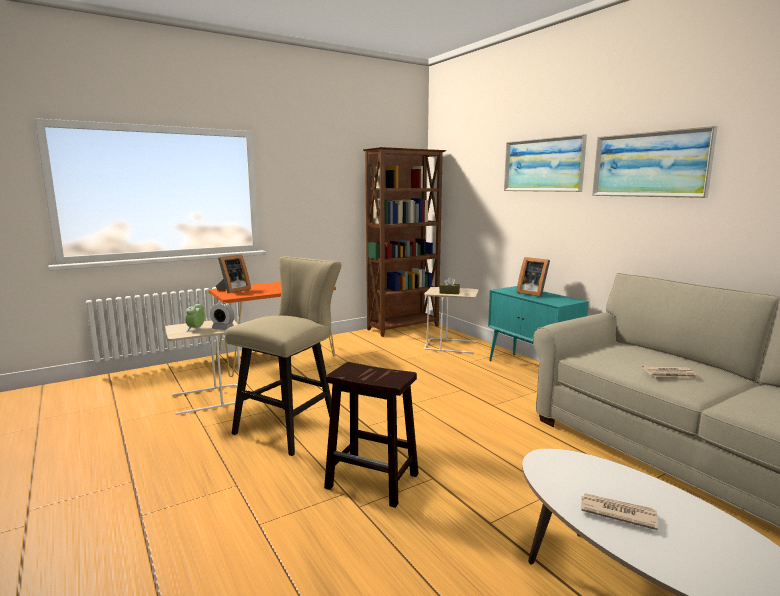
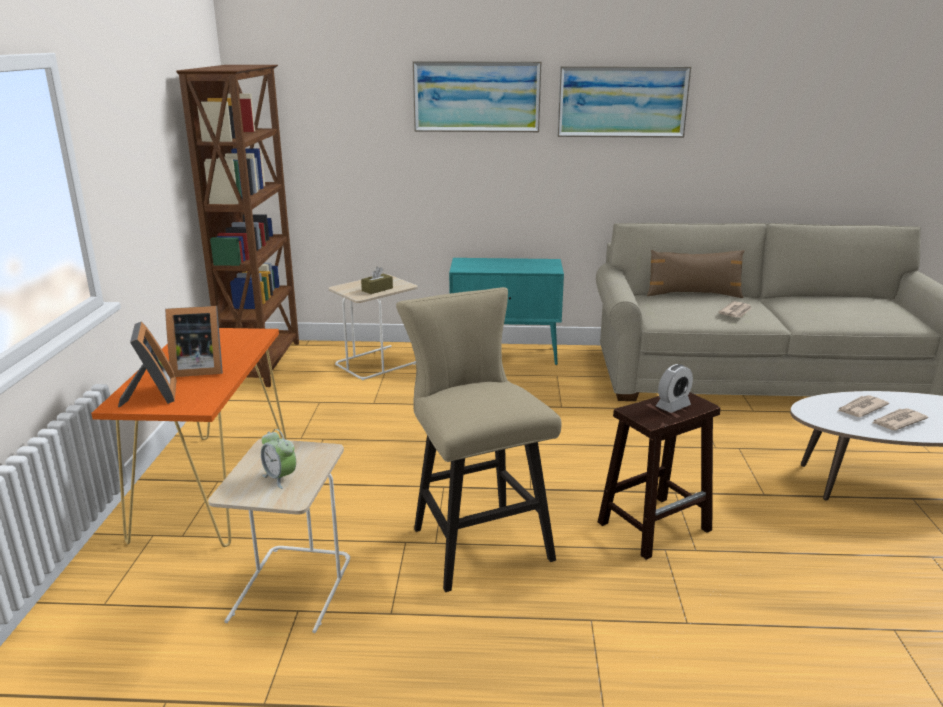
camera: 55 degrees left, 10 degrees up
alarm clock [210,302,234,330] -> alarm clock moved to [656,364,693,413]
picture frame [516,257,550,297] -> picture frame moved to [165,306,223,377]
none -> brown pillow [647,250,745,298]
none -> newspaper [838,395,889,417]

